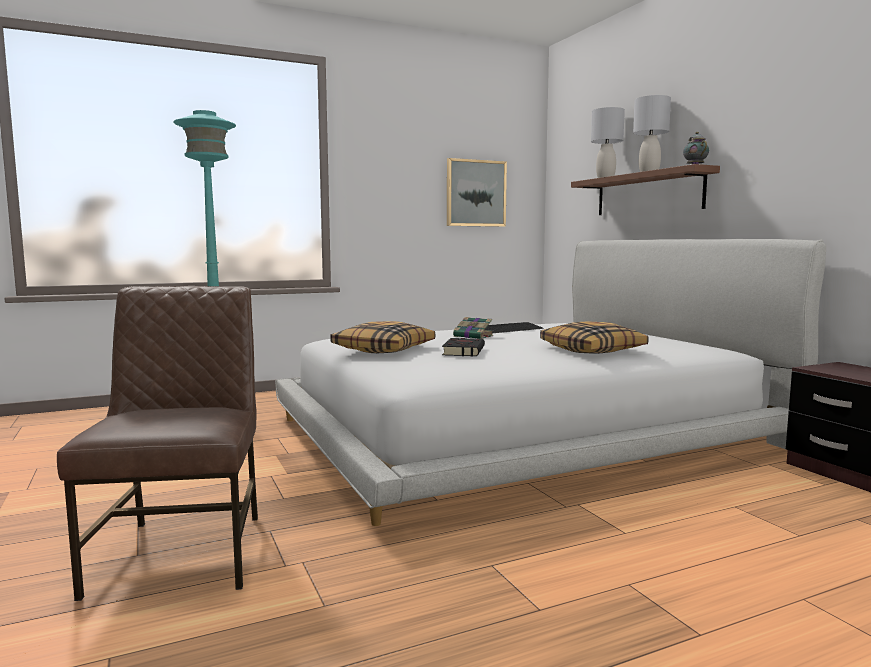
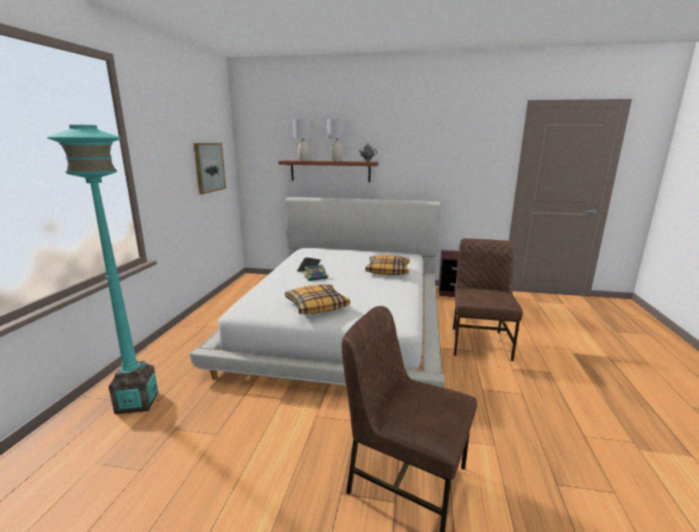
camera: 55 degrees left, 10 degrees up
black book [442,338,485,357] -> none
none -> brown chair [453,239,523,361]

